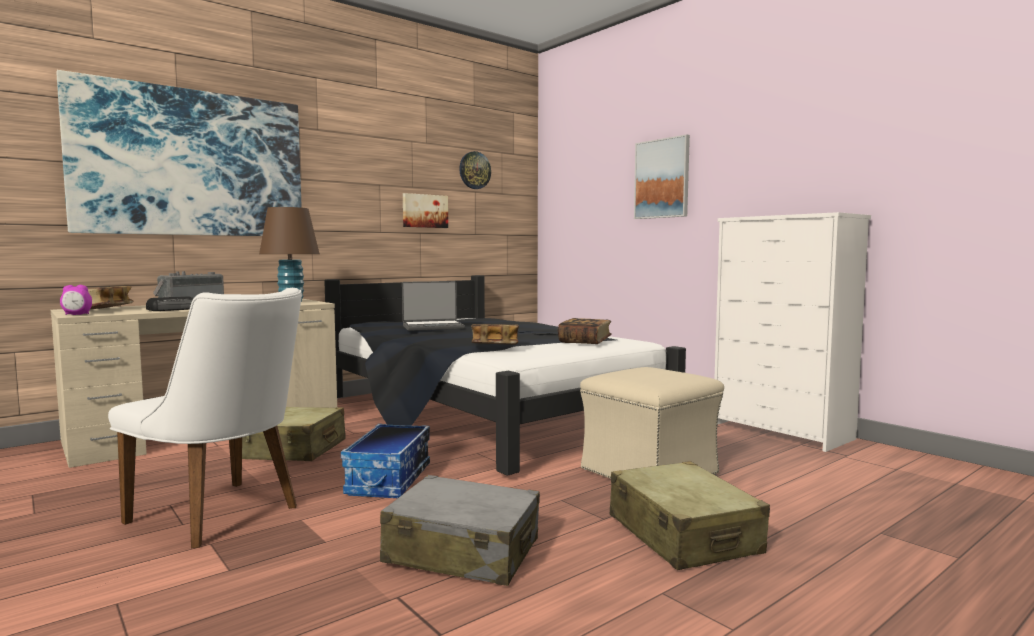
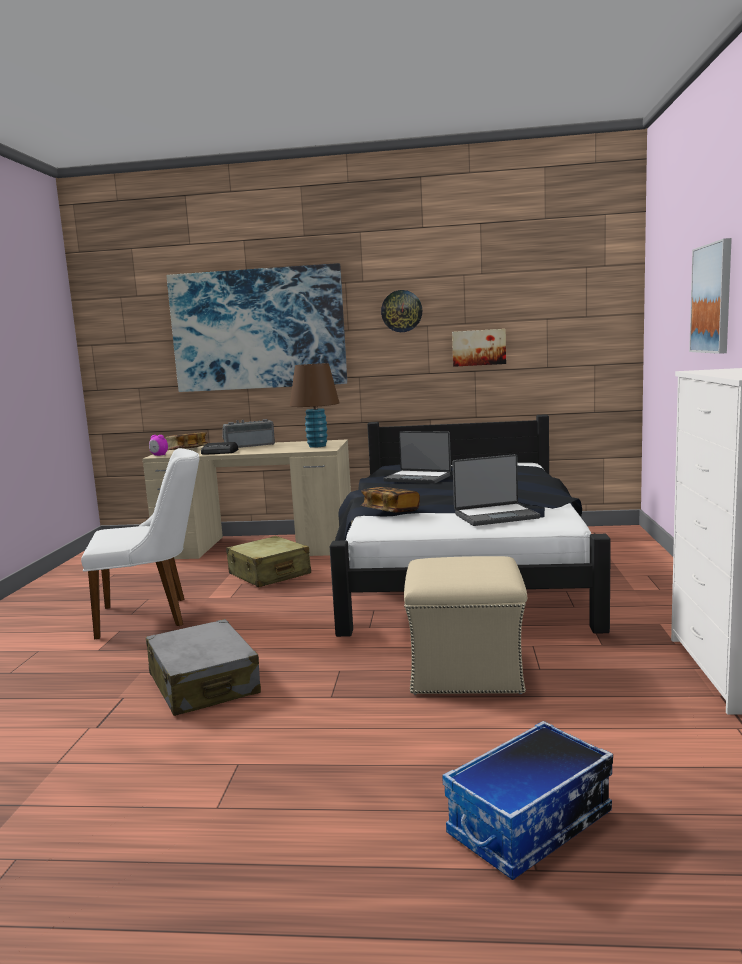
camera: 45 degrees right, 5 degrees up
white chair [108,288,302,548] -> white chair turned 90 degrees counterclockwise [81,448,199,639]
storage box [341,424,430,498] -> storage box moved to [443,721,613,880]
wall clock [459,151,491,189] -> wall clock moved to [381,290,422,332]
book [558,318,612,344] -> laptop [452,454,540,526]
beige suitcase [610,461,770,570] -> none

